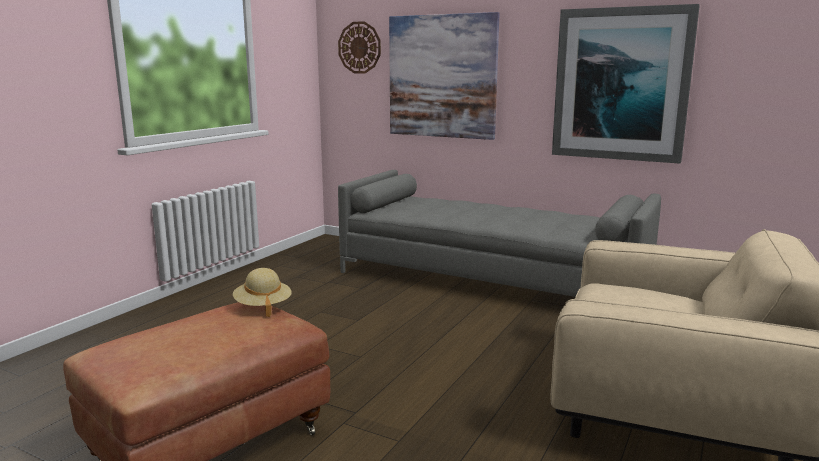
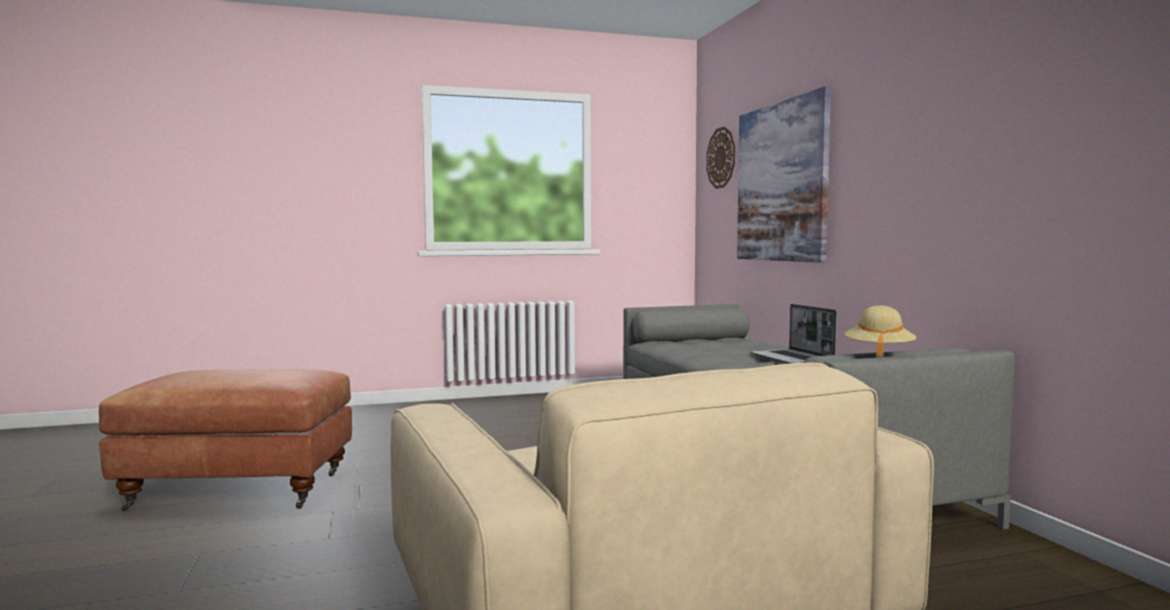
camera: 45 degrees right, 10 degrees down
beige hat [233,268,292,317] -> beige hat moved to [844,305,917,357]
picture [552,4,700,164] -> none
none -> laptop [750,304,837,364]

